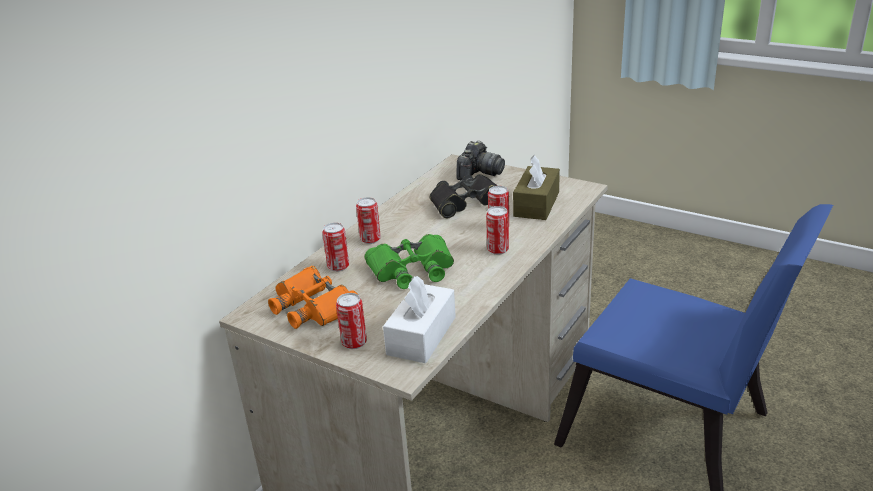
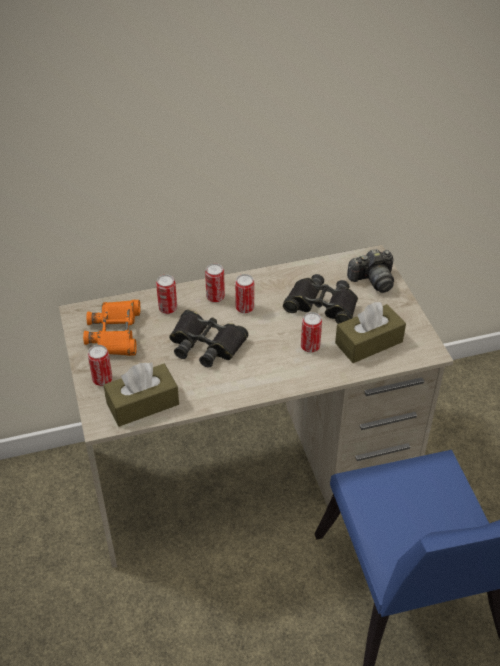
camera: 40 degrees right, 15 degrees up
green binoculars [365,234,454,289] -> black binoculars [169,310,249,367]
white tissue box [383,276,456,363] -> brown tissue box [104,362,179,427]
can [486,206,509,255] -> can moved to [235,274,254,314]

